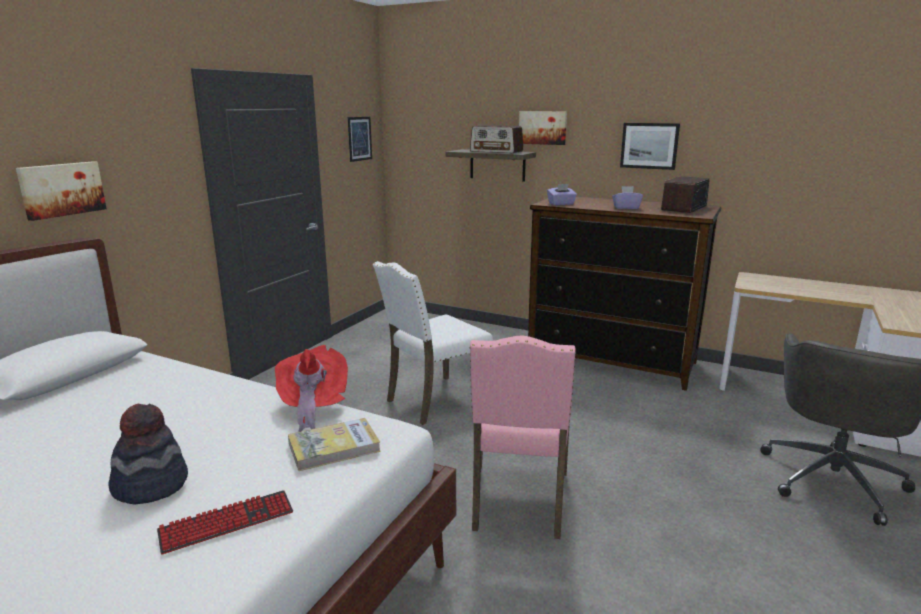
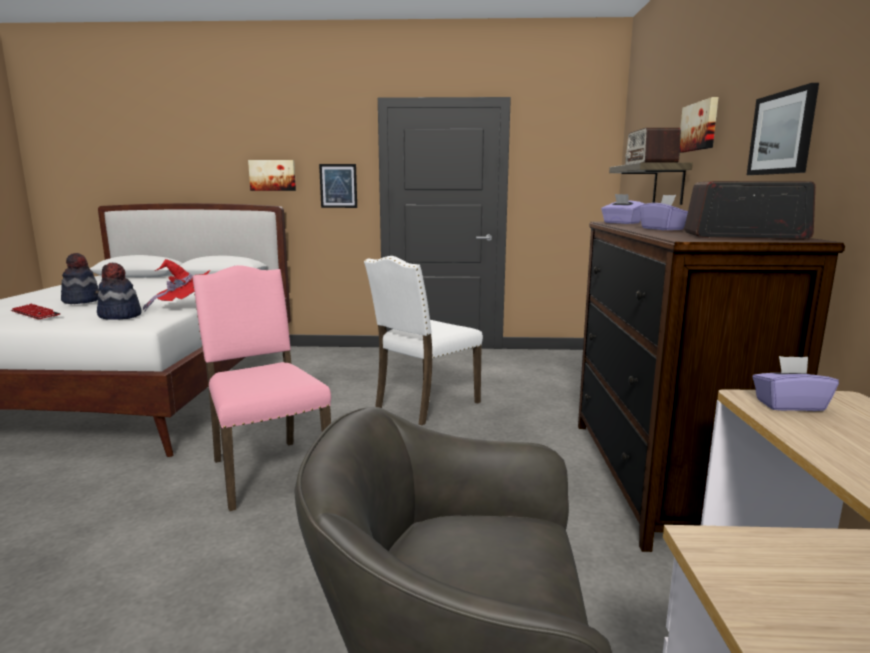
camera: 65 degrees right, 5 degrees down
book [288,418,381,471] -> hat [97,263,142,320]
picture [348,117,372,162] -> picture moved to [319,164,357,208]
white chair [373,261,493,425] -> white chair turned 75 degrees counterclockwise [364,256,483,425]
pink chair [470,335,576,539] -> pink chair turned 75 degrees clockwise [192,265,331,511]
none -> purple tissue box [752,356,839,411]

